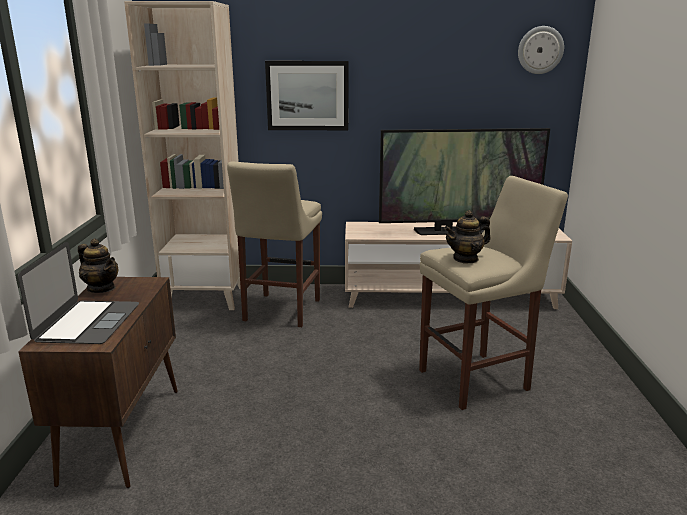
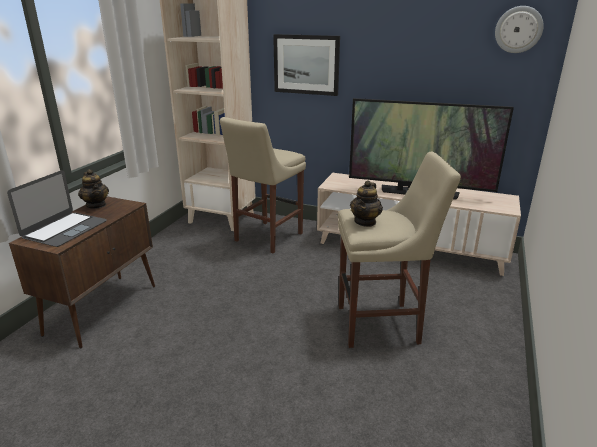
camera: 20 degrees right, 5 degrees up
teapot [444,210,491,263] -> teapot turned 60 degrees counterclockwise [350,180,383,227]

